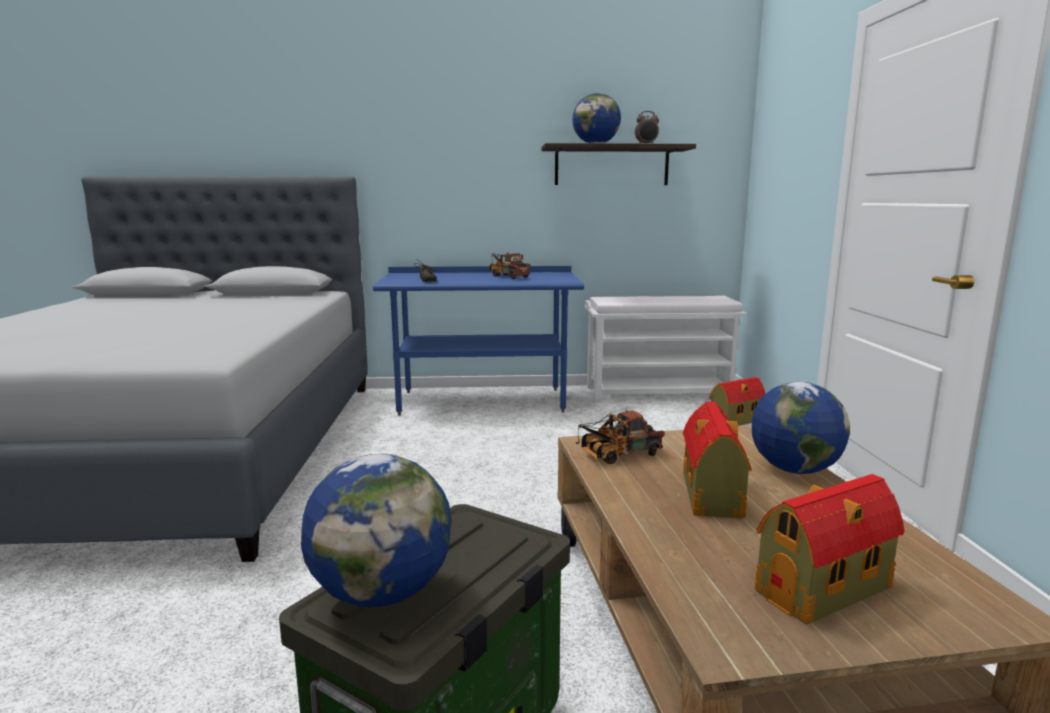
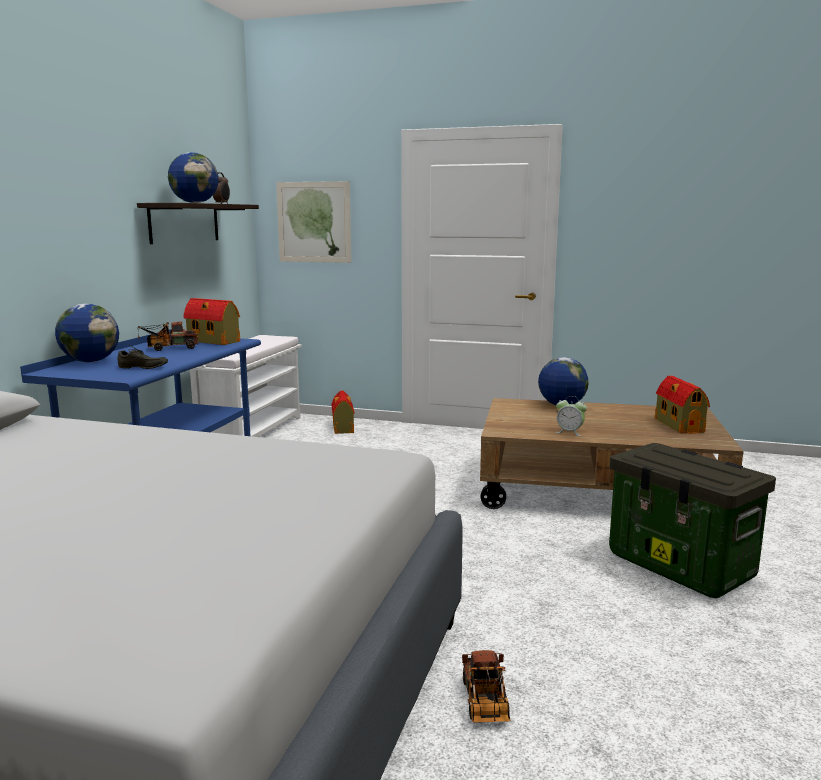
camera: 70 degrees left, 0 degrees up
globe [301,454,451,607] -> globe moved to [55,304,119,362]
toy truck [576,410,665,464] -> toy truck moved to [462,650,510,723]
toy house [683,401,751,518] -> toy house moved to [183,298,240,345]
none -> picture [276,181,351,263]
none -> alarm clock [556,396,587,436]

